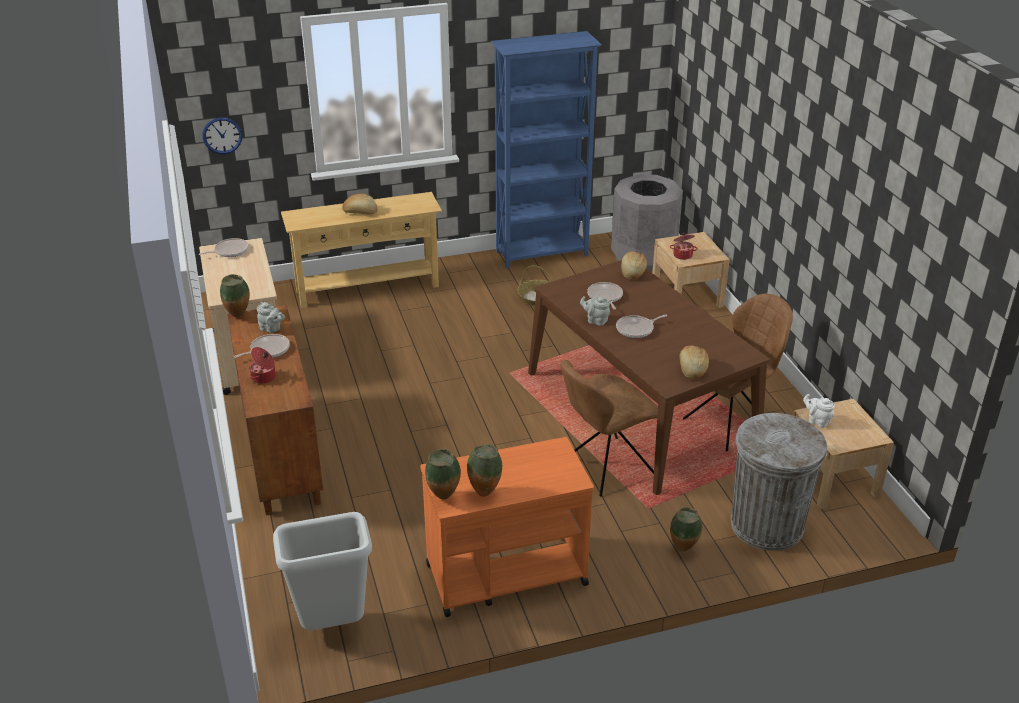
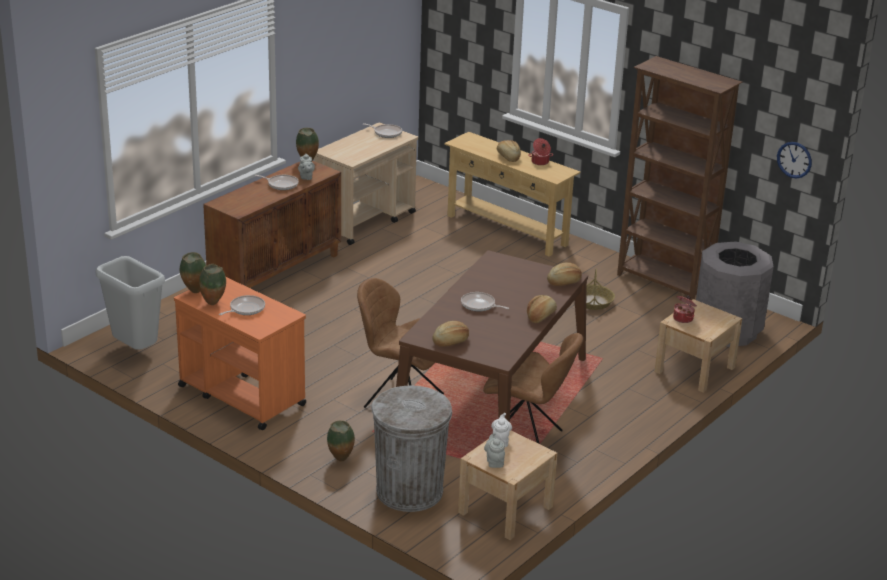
camera: 55 degrees right, 5 degrees down
wall clock [203,117,242,154] -> wall clock moved to [777,142,812,179]
cooking pot [249,347,276,384] -> cooking pot moved to [528,138,553,165]
blue bookcase [491,31,602,269] -> brown bookcase [617,56,742,300]
grey teapot [580,296,610,326] -> grey teapot moved to [484,432,505,468]
frying pan [587,282,623,310] -> frying pan moved to [219,295,265,315]
none -> bread [527,295,557,323]

